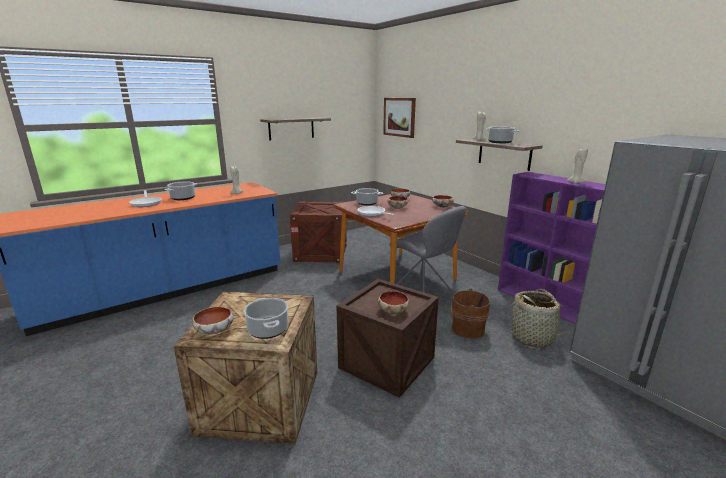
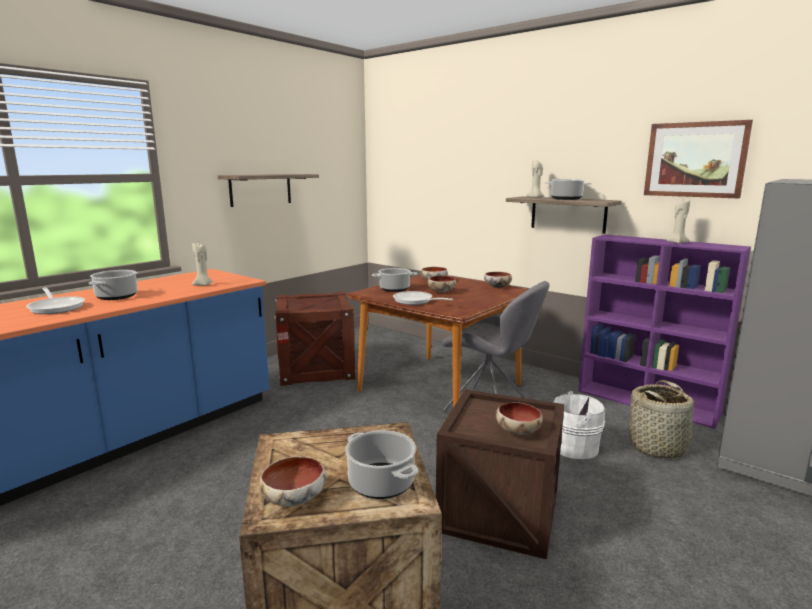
camera: 15 degrees left, 5 degrees down
picture [383,98,416,138] -> picture moved to [644,120,753,198]
brown bucket [451,289,490,338] -> white bucket [553,391,605,459]

